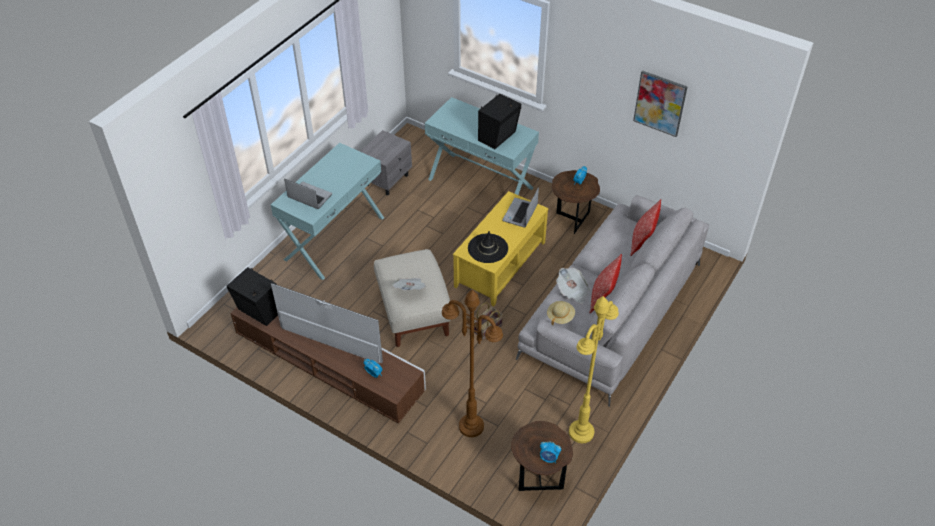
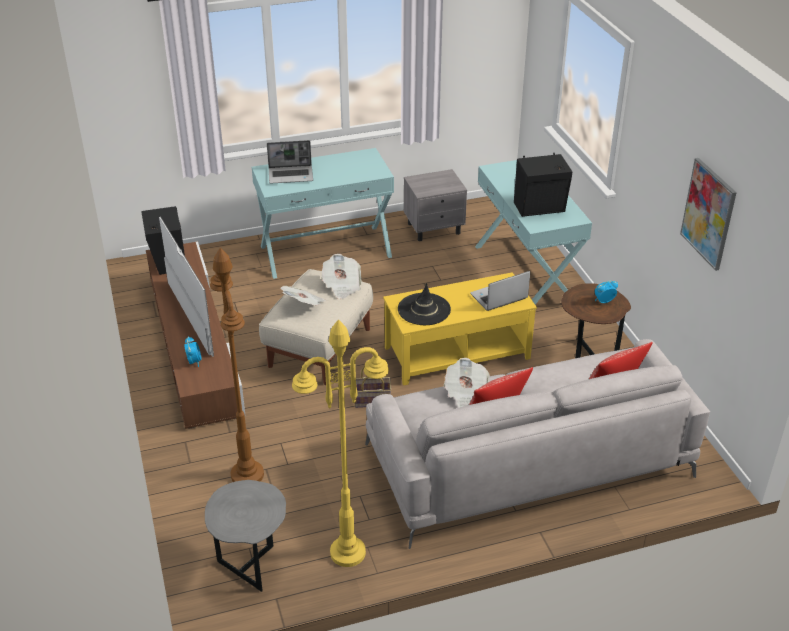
camera: 40 degrees right, 10 degrees down
laptop [284,179,332,209] -> laptop turned 105 degrees clockwise [267,140,313,184]
brown side table [511,421,573,491] -> grey side table [205,480,286,592]
alarm clock [540,442,561,463] -> none
beige hat [547,301,575,325] -> none
none -> newspaper [321,254,362,299]

